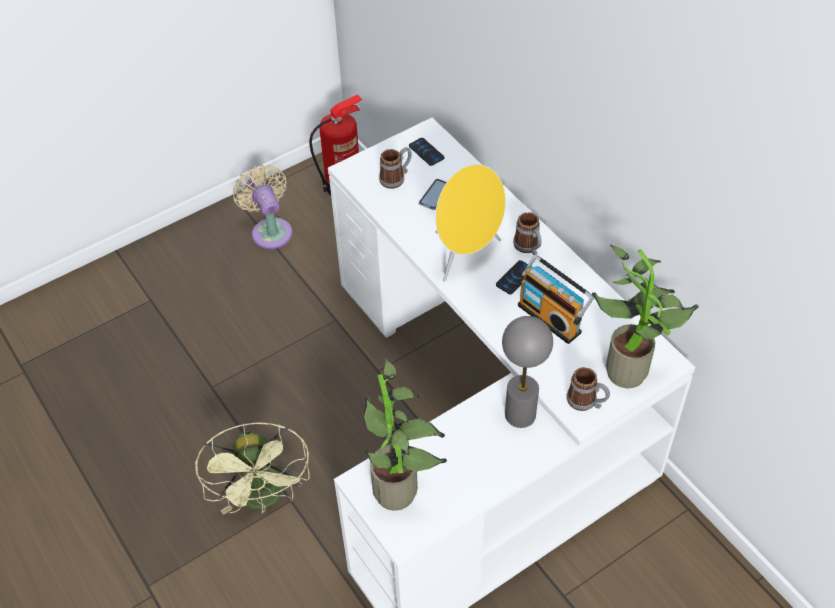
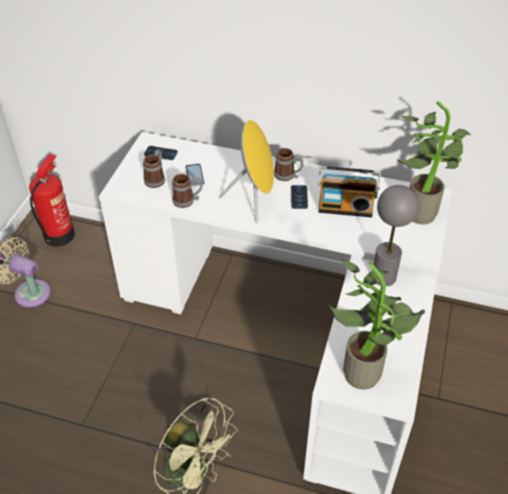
camera: 40 degrees left, 5 degrees down
mug [567,367,610,411] -> mug moved to [172,174,203,208]

